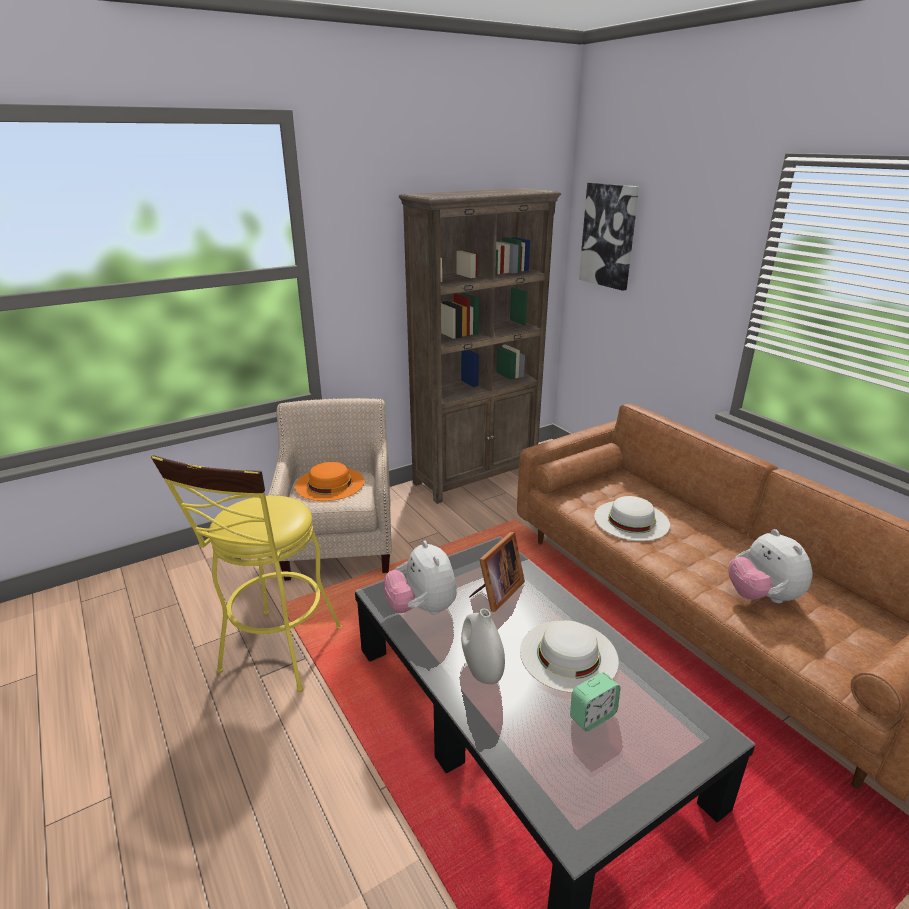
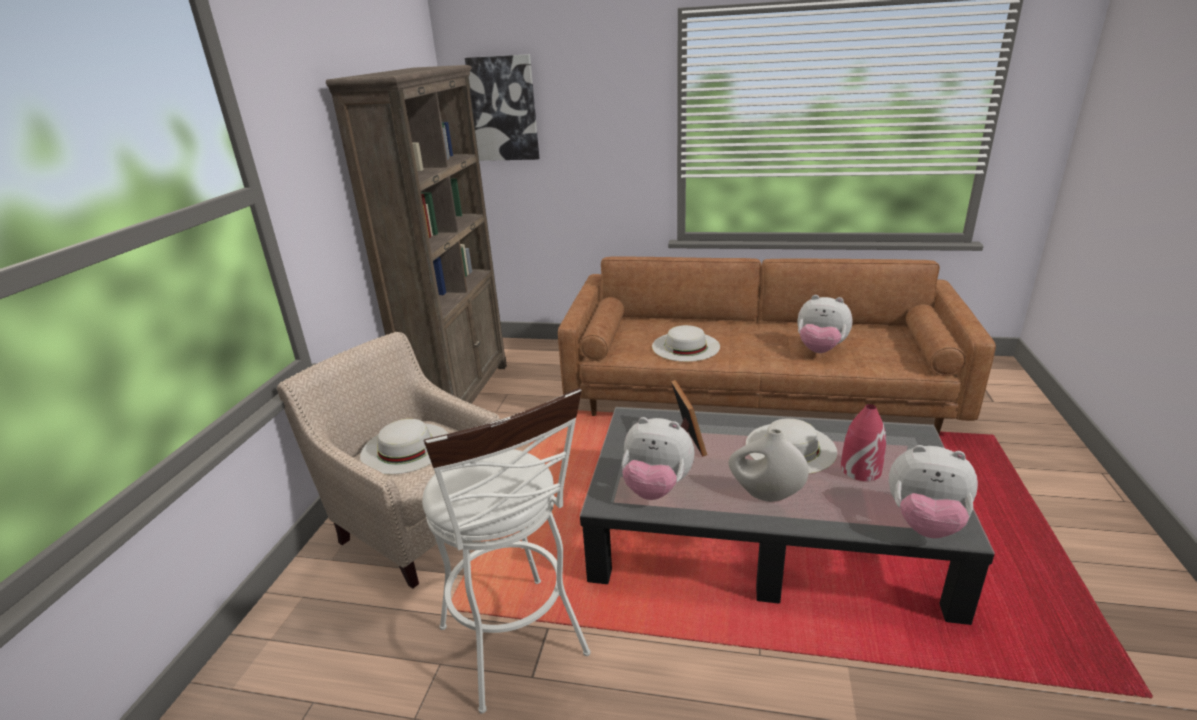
camera: 45 degrees left, 0 degrees up
yellow stool [151,456,342,692] -> white stool [422,388,591,714]
orange hat [295,462,364,501] -> white hat [360,419,448,475]
alarm clock [570,672,621,732] -> red vase [841,404,886,481]
none -> plush toy [889,445,978,538]

